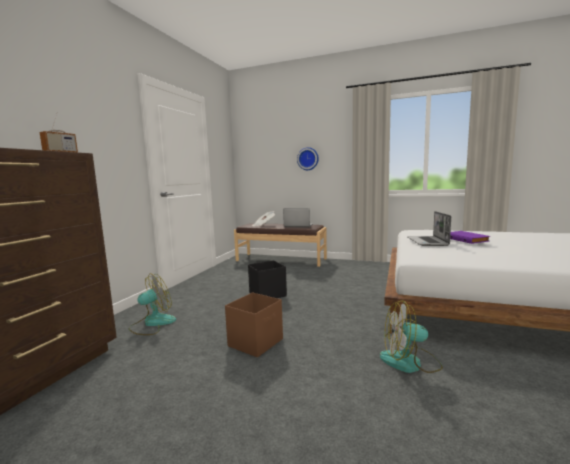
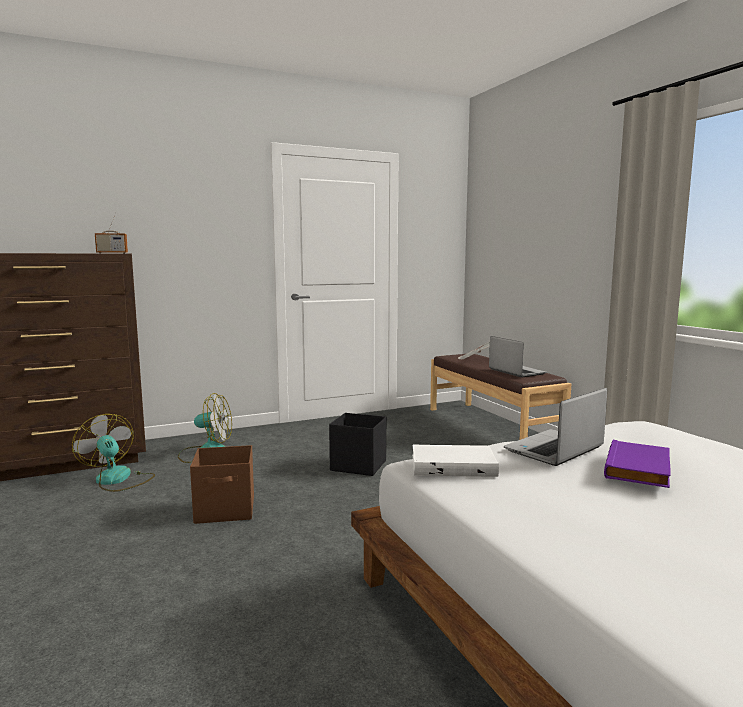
camera: 45 degrees right, 0 degrees up
wall clock [297,147,319,170] -> none
fan [380,300,443,373] -> fan moved to [72,414,155,492]
none -> white book [412,445,499,477]

